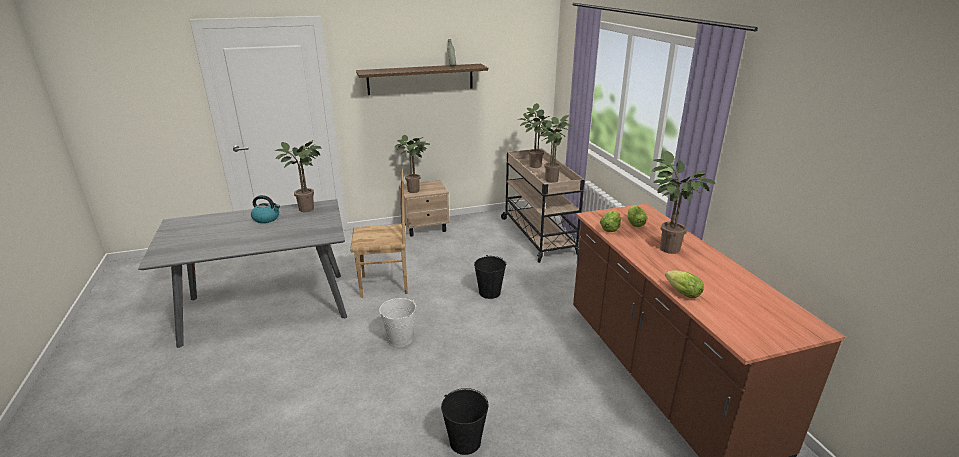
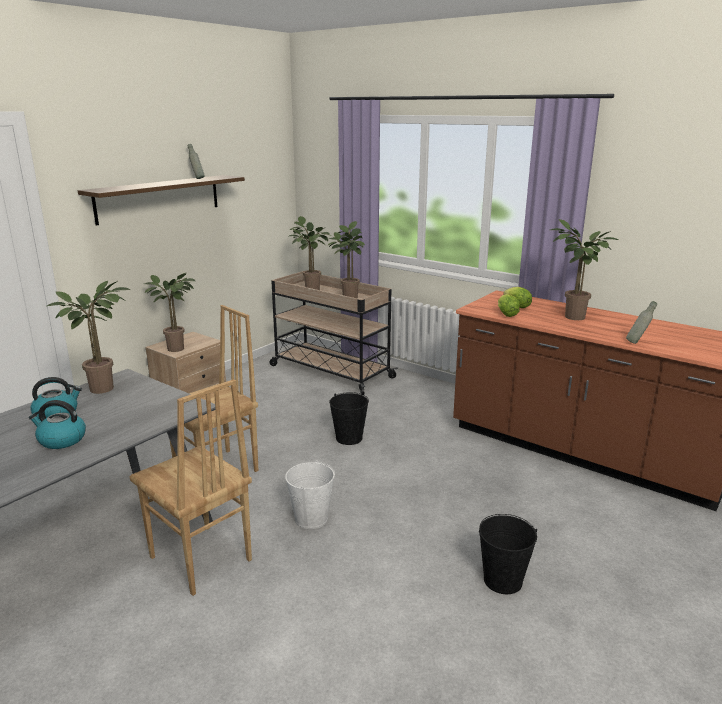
camera: 35 degrees left, 5 degrees down
lettuce [665,270,704,298] -> grey bottle [626,301,657,344]
none -> kettle [29,400,86,449]
none -> brown chair [130,379,252,596]

